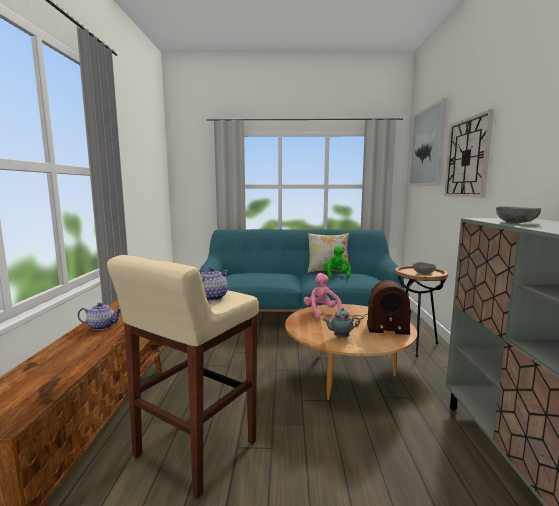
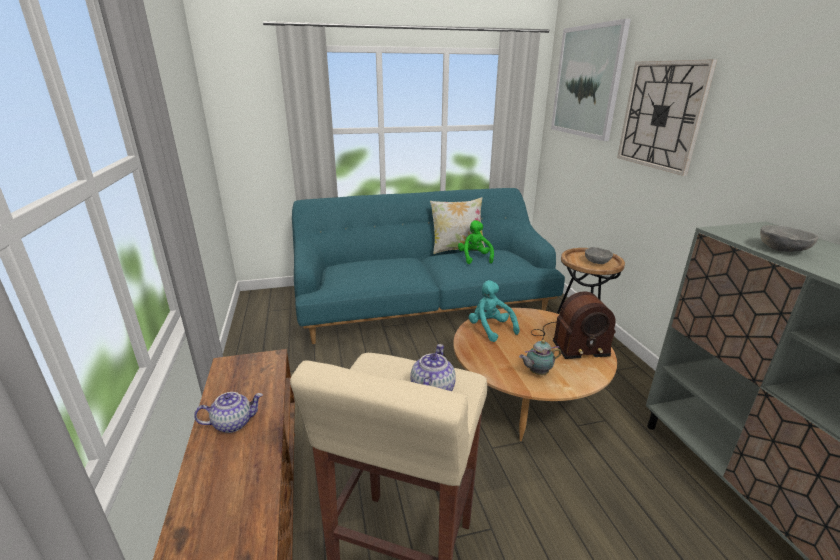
camera: 15 degrees left, 15 degrees up
pink plush toy [304,273,342,318] -> turquoise plush toy [469,280,520,342]

